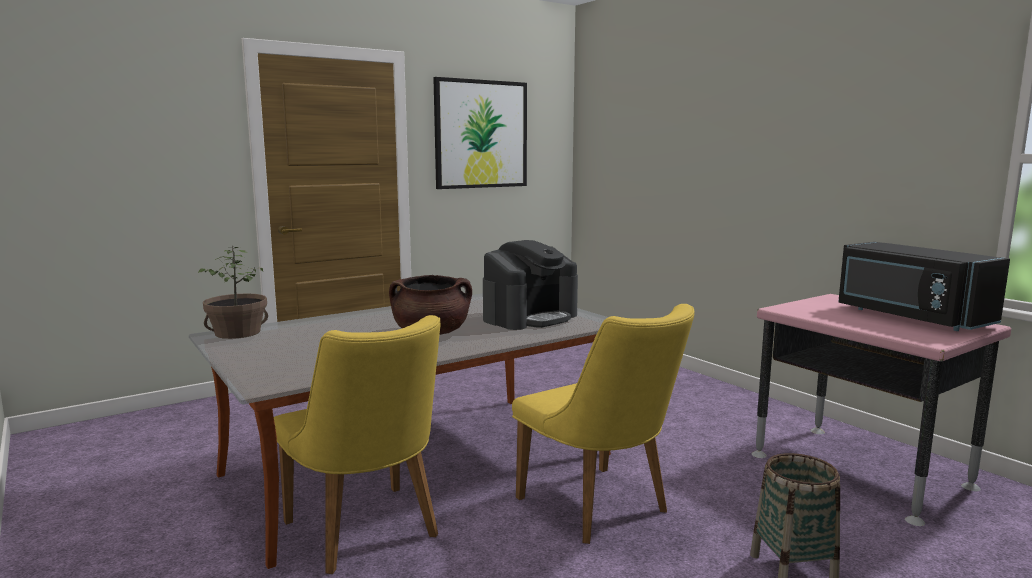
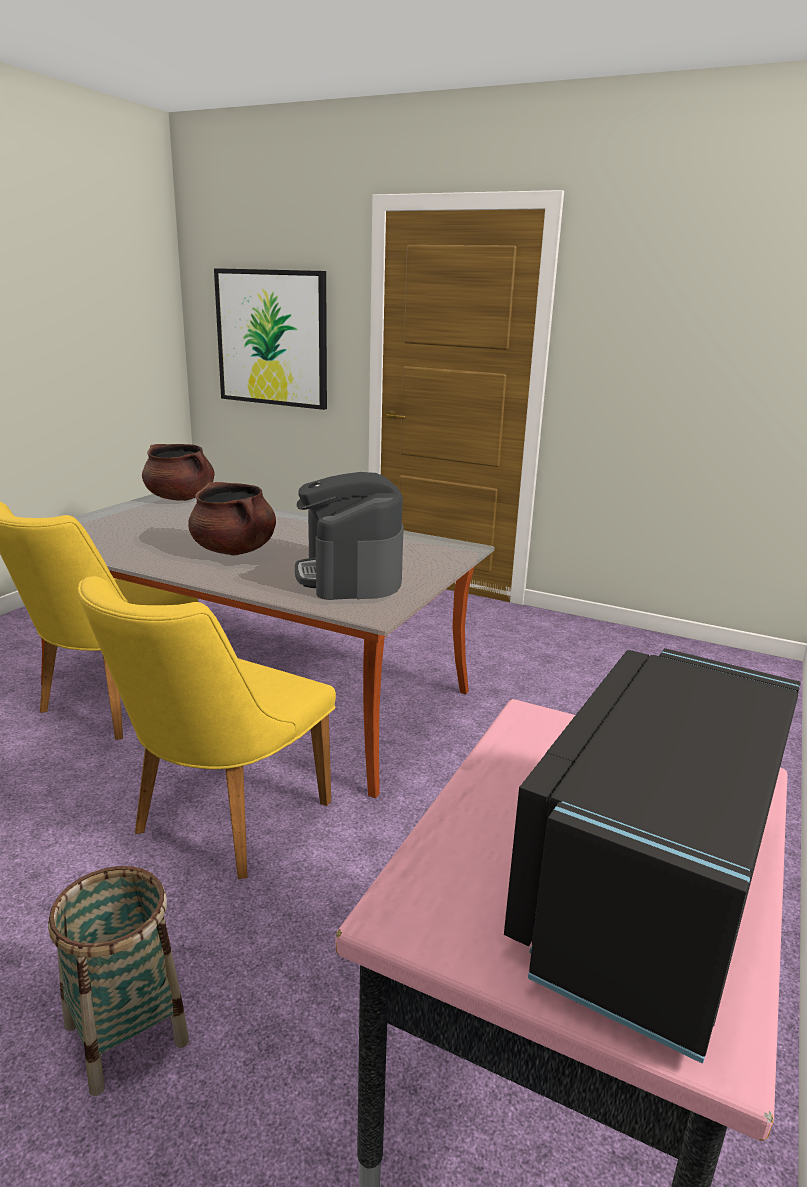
camera: 60 degrees right, 10 degrees up
potted plant [198,246,268,339] -> brown cooking pot [142,444,215,501]
picture [433,77,527,189] -> picture moved to [214,268,327,410]
coffee machine [483,240,578,330] -> coffee machine turned 60 degrees clockwise [295,472,404,600]

